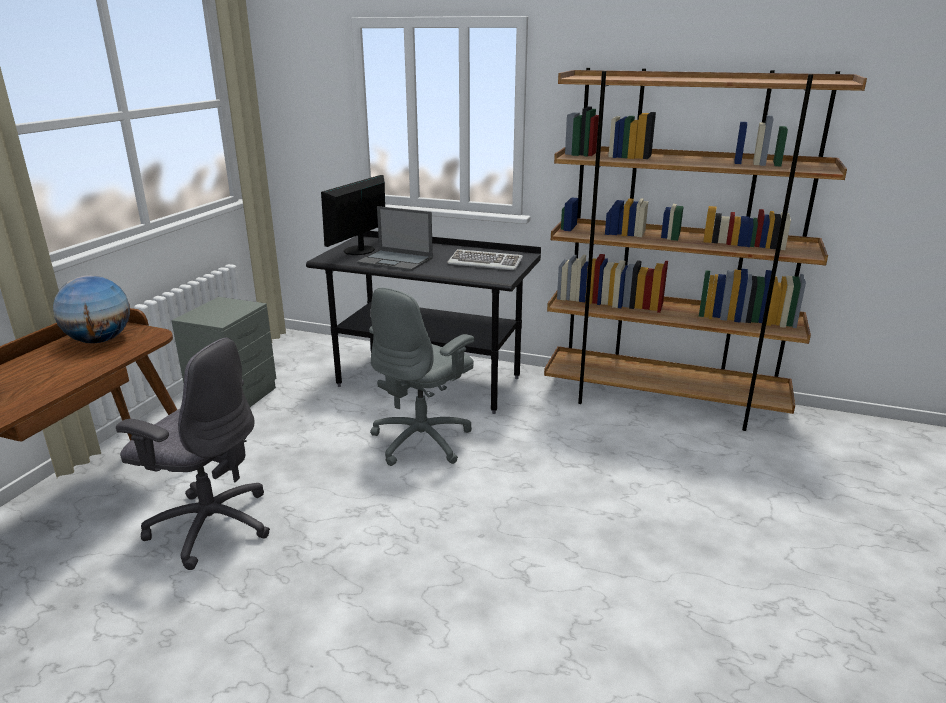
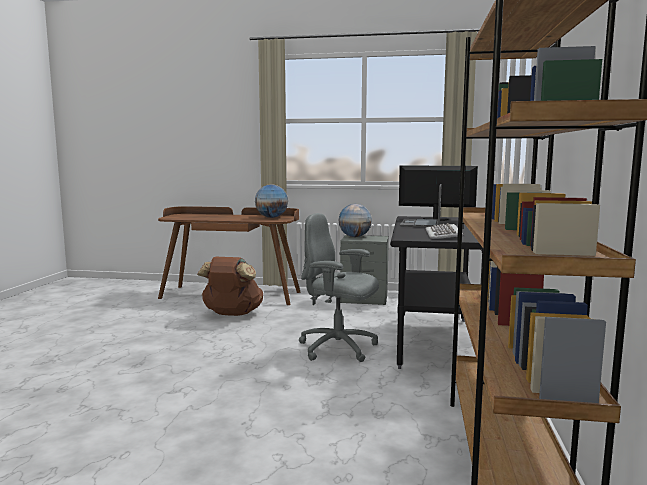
camera: 80 degrees right, 15 degrees down
grey office chair [116,338,270,570] -> brown backpack [197,257,263,316]
none -> globe [339,204,372,237]

